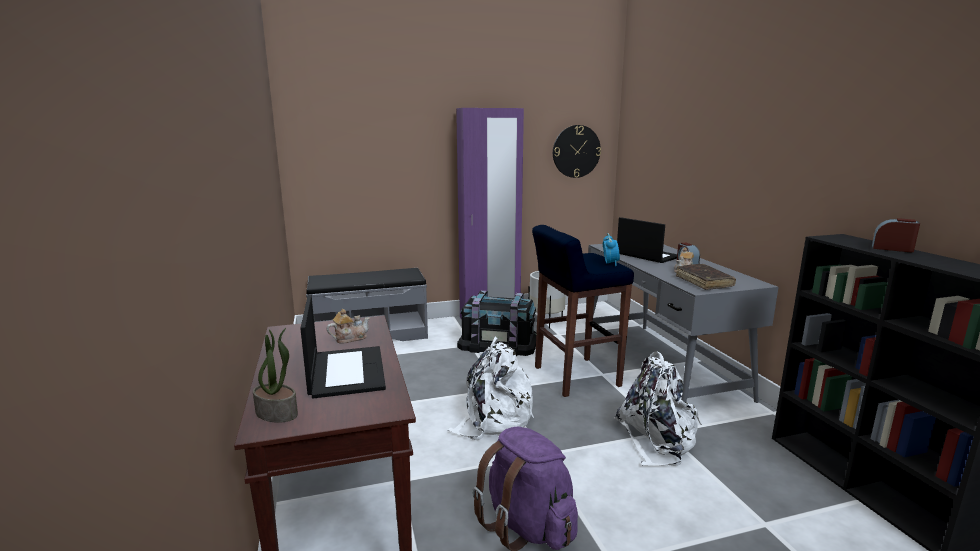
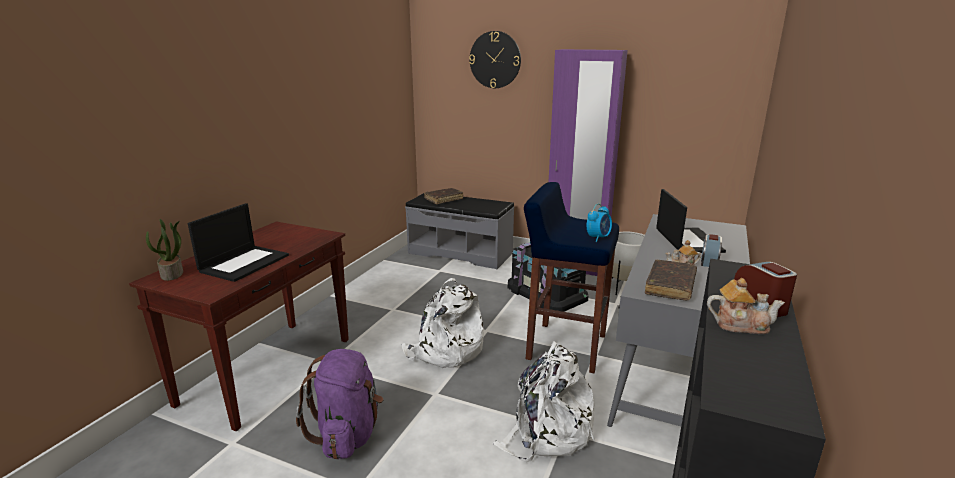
camera: 40 degrees right, 5 degrees up
teapot [327,309,370,344] -> teapot moved to [707,278,785,334]
wall clock [553,125,601,178] -> wall clock moved to [469,31,521,88]
none -> brown book [424,188,463,204]

